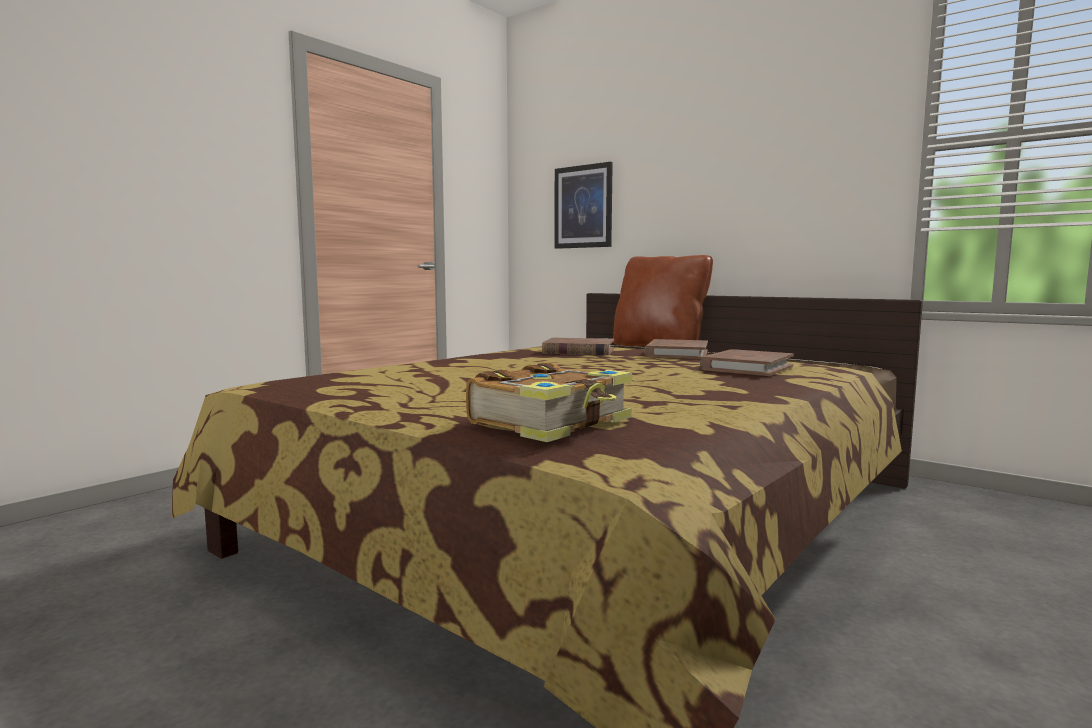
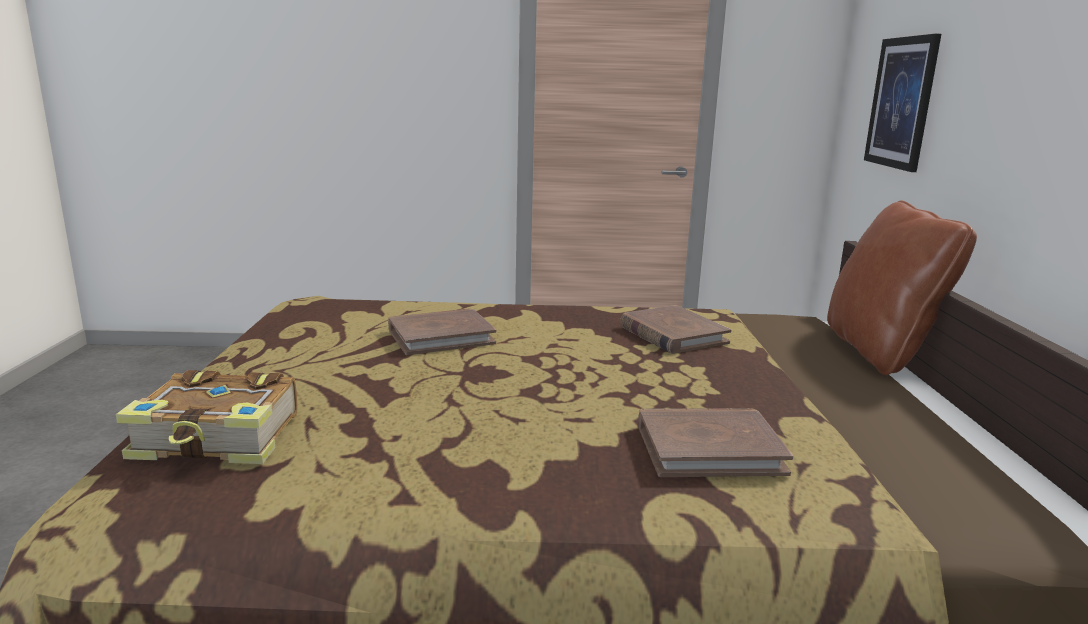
camera: 50 degrees right, 10 degrees up
brown book [644,339,708,359] -> brown book moved to [388,308,496,355]

